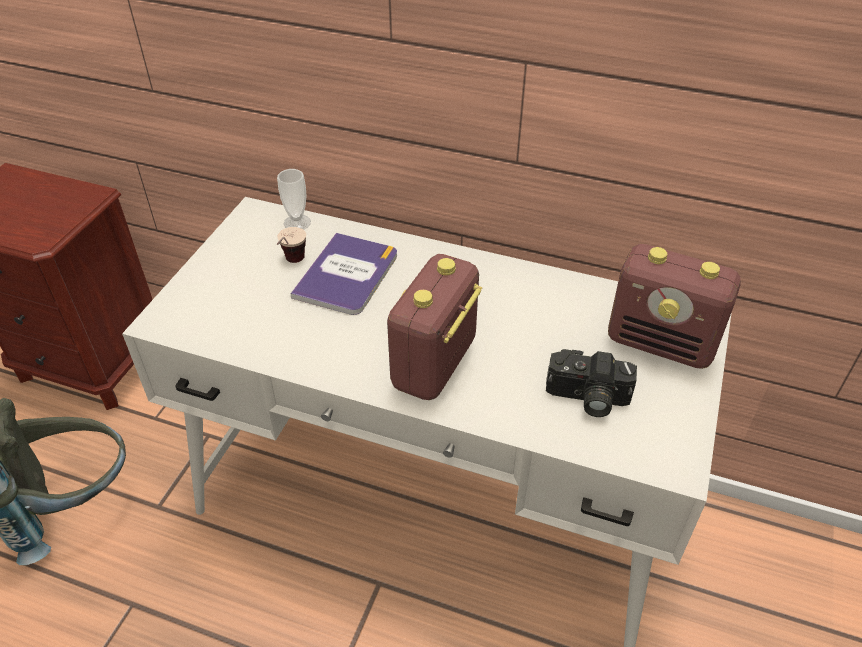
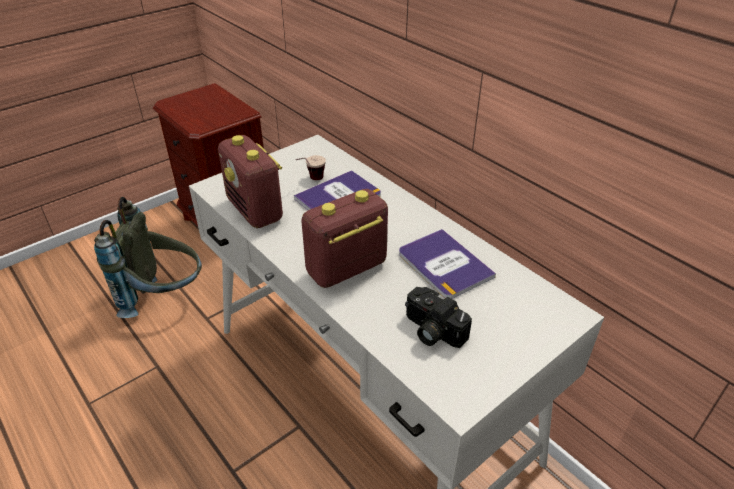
camera: 30 degrees right, 5 degrees down
cup [277,169,311,230] -> none
radio [608,244,740,369] -> radio moved to [218,135,283,228]
none -> book [399,229,496,299]

